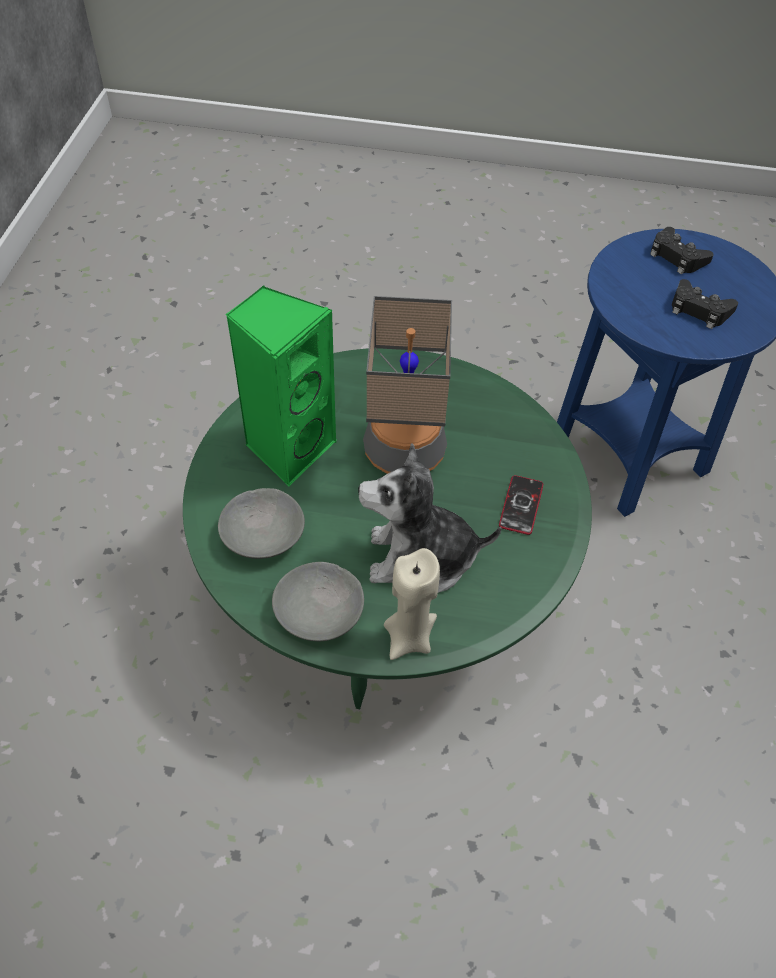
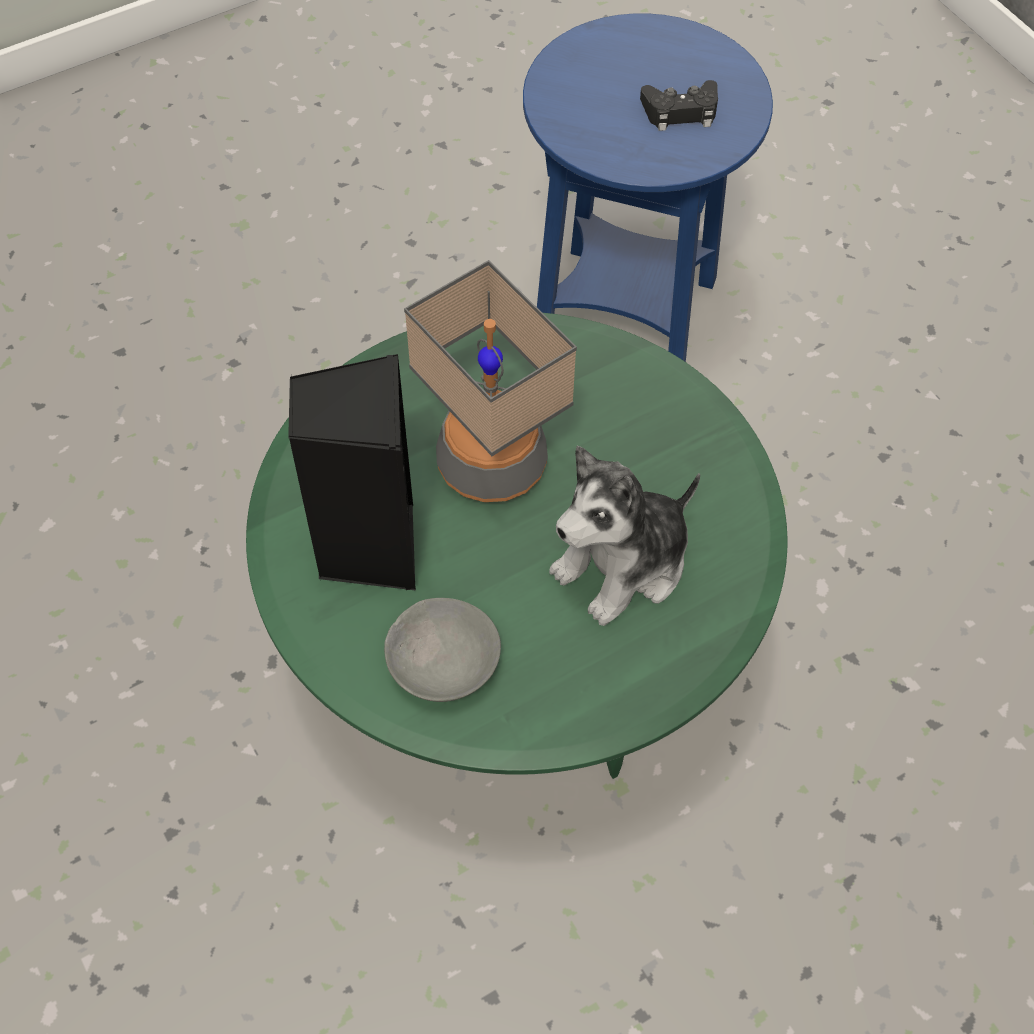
camera: 40 degrees left, 5 degrees up
green speaker [225,285,337,487] -> black speaker [288,354,416,590]
grey bowl [272,562,364,641] -> none
beige candle [384,548,440,660] -> none
phone [499,475,543,535] -> none
black game controller [650,227,714,275] -> none

